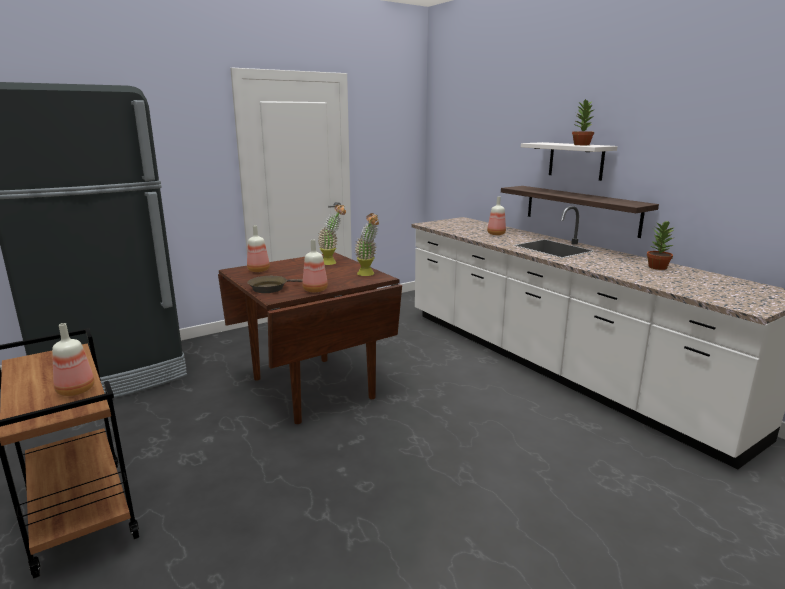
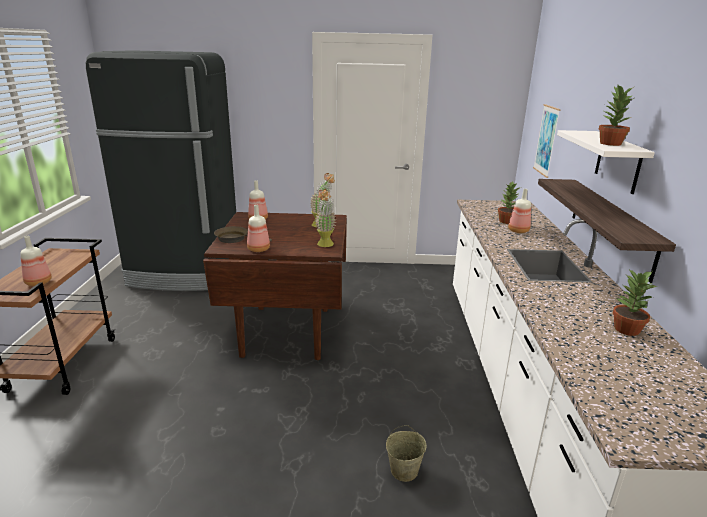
camera: 35 degrees right, 5 degrees up
none -> beige bucket [386,425,426,482]
none -> potted plant [498,181,520,224]
none -> picture [533,104,561,178]

